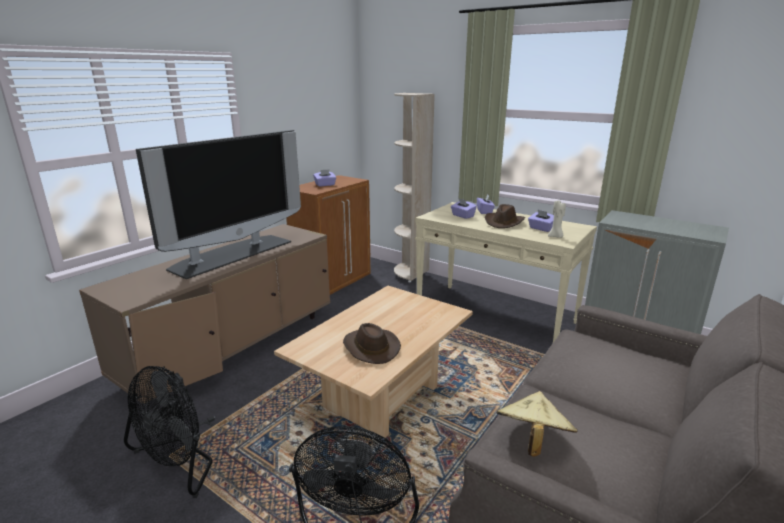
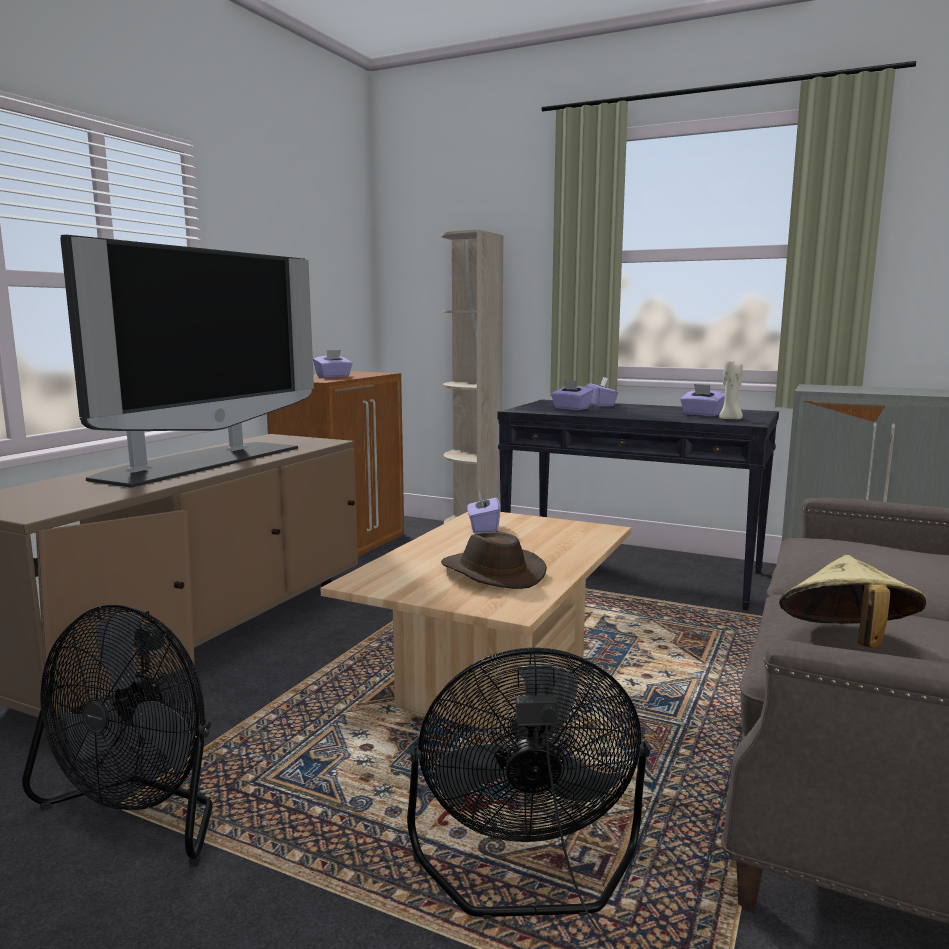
camera: 10 degrees left, 10 degrees down
beige console table [415,202,597,342] -> black console table [498,400,779,611]
brown hat [485,204,525,228] -> none
none -> purple tissue box [467,491,500,533]

